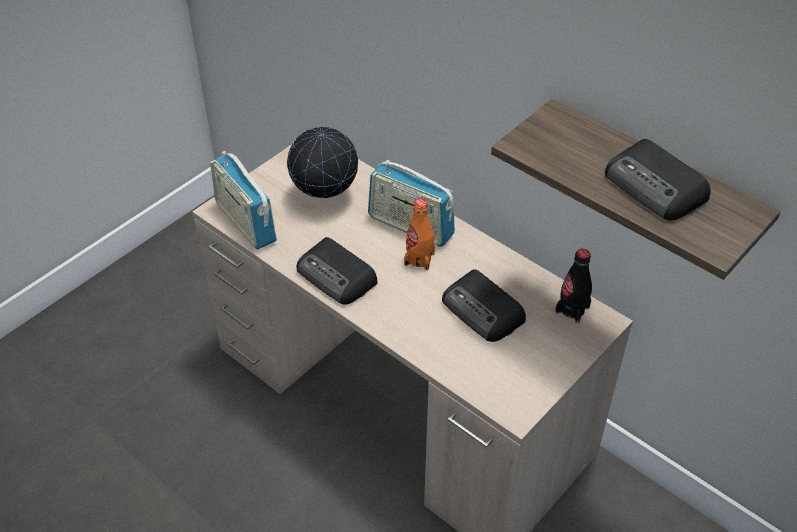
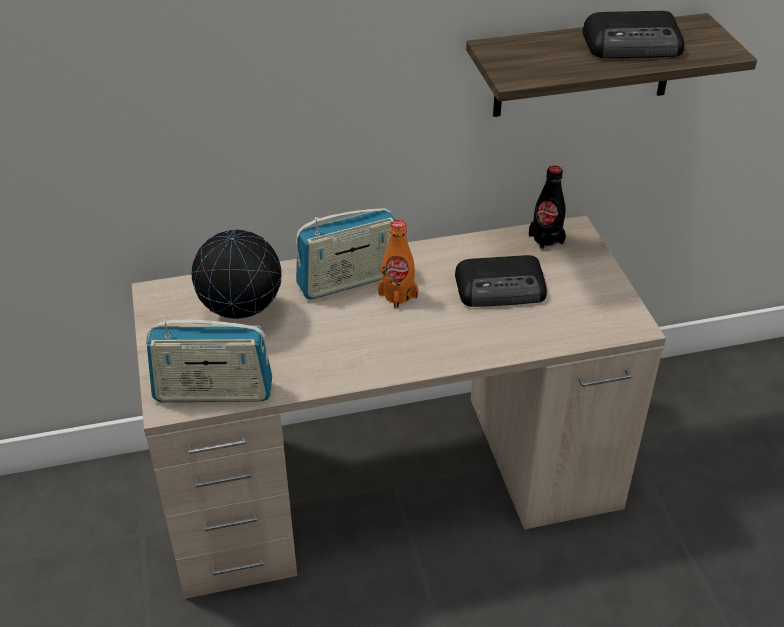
camera: 55 degrees left, 5 degrees down
radio [297,237,378,305] -> none

